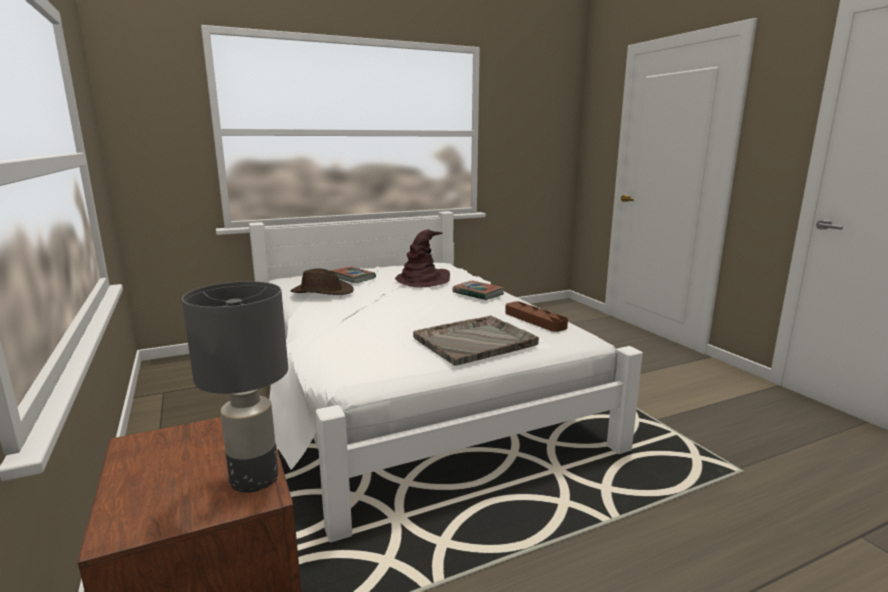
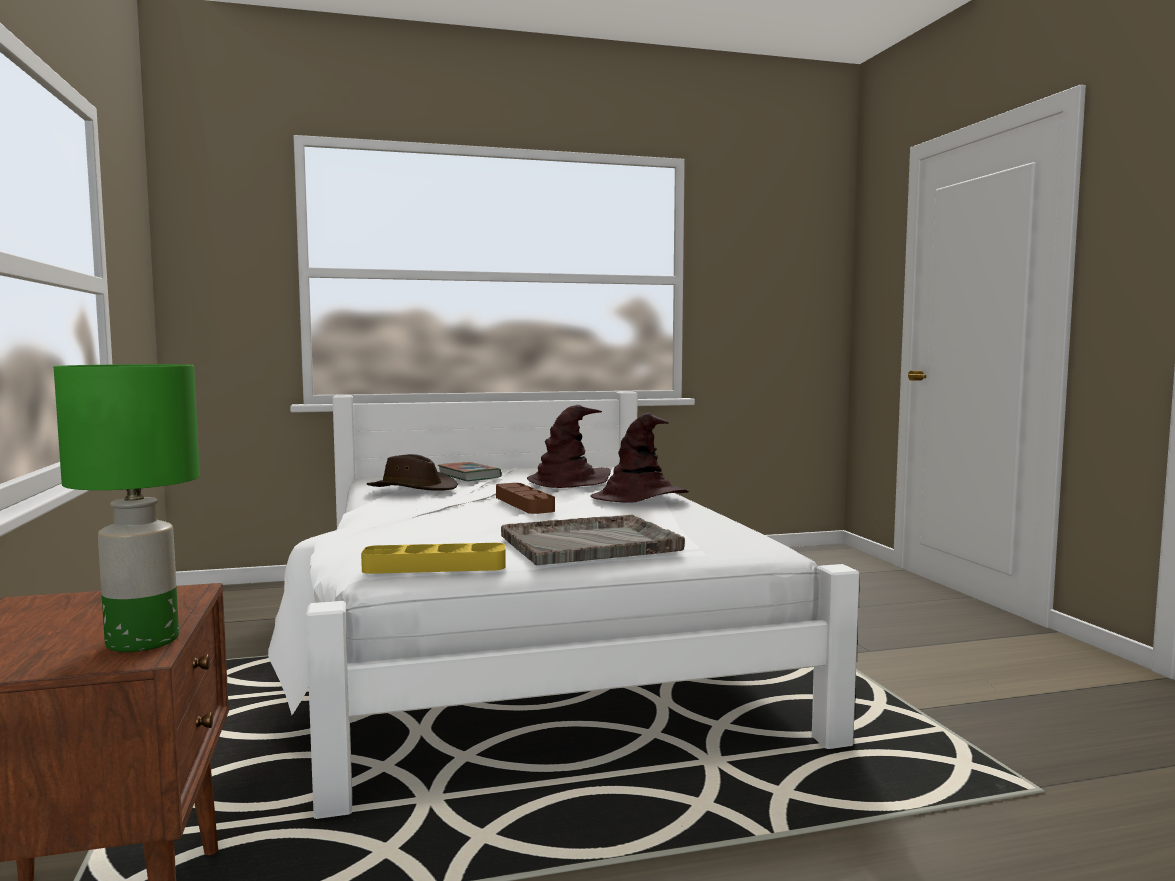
camera: 10 degrees right, 10 degrees down
grey table lamp [182,281,288,493] -> green table lamp [54,364,200,652]
book [452,281,505,300] -> brown hat [590,413,689,503]
brown tray [505,301,568,332] -> brown tray moved to [496,483,555,514]
none -> yellow tray [361,543,506,574]

